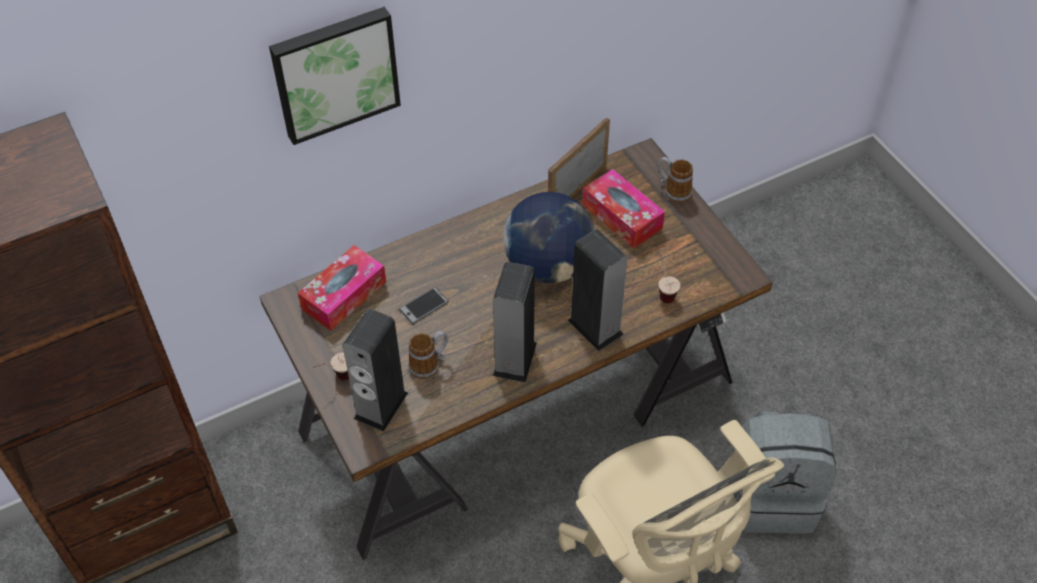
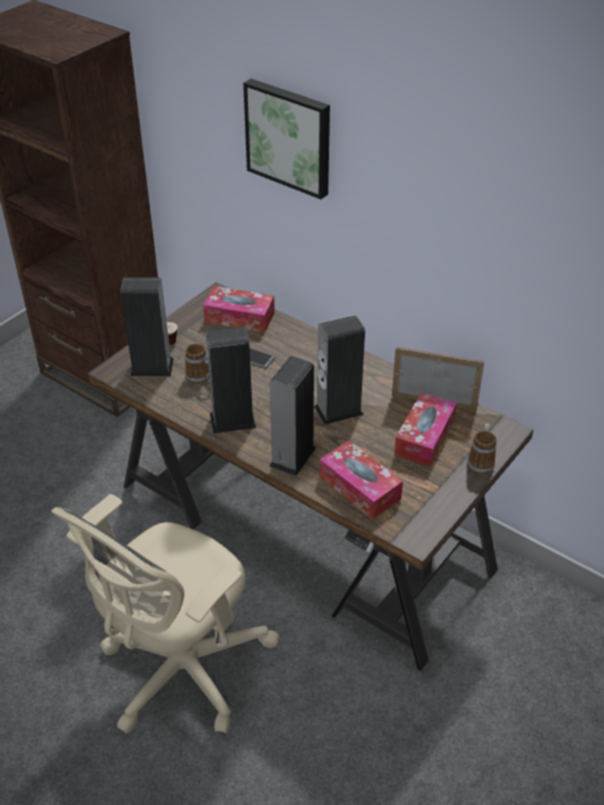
camera: 65 degrees right, 10 degrees down
globe [503,192,594,284] -> speaker [314,315,365,425]
cup [658,254,680,303] -> tissue box [319,440,403,520]
grey backpack [738,411,837,534] -> none

